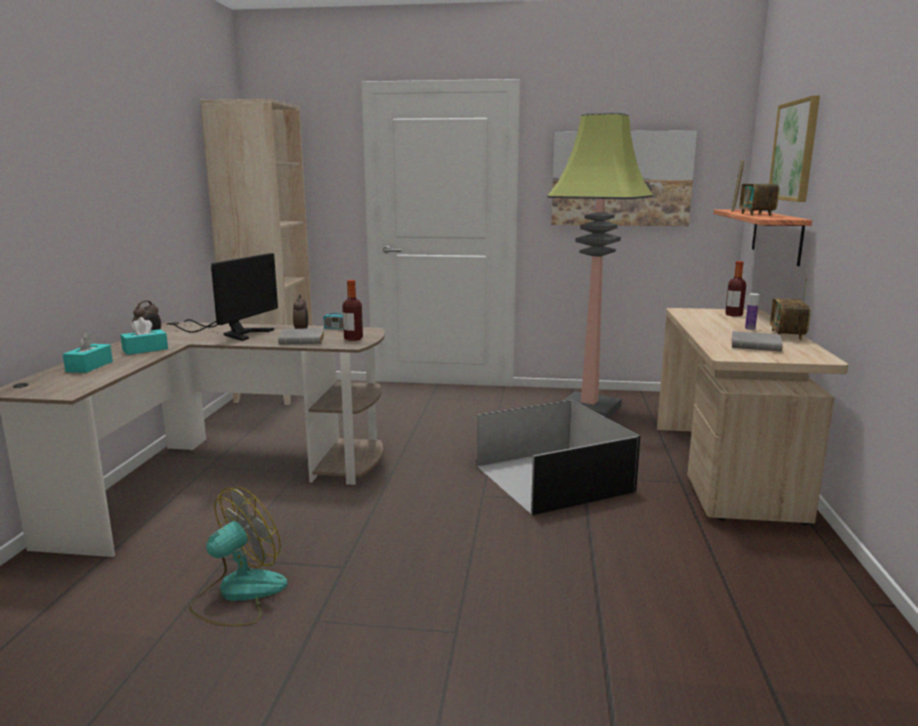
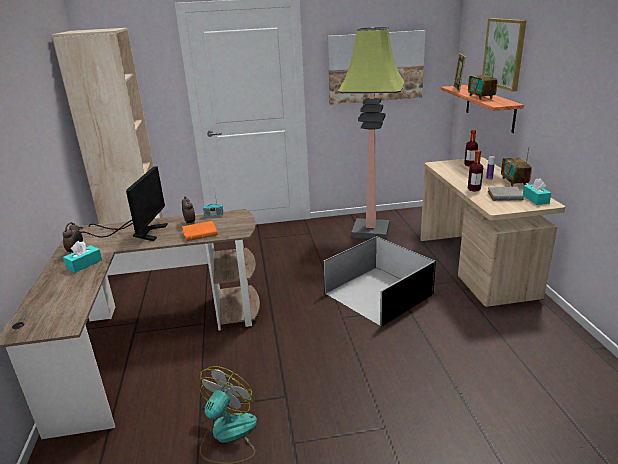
camera: 15 degrees left, 10 degrees up
turquoise tissue box [63,332,113,373] -> turquoise tissue box moved to [523,178,551,205]
grey book [278,328,324,345] -> orange book [182,221,217,241]
bottle [343,280,363,341] -> bottle moved to [468,150,483,192]

